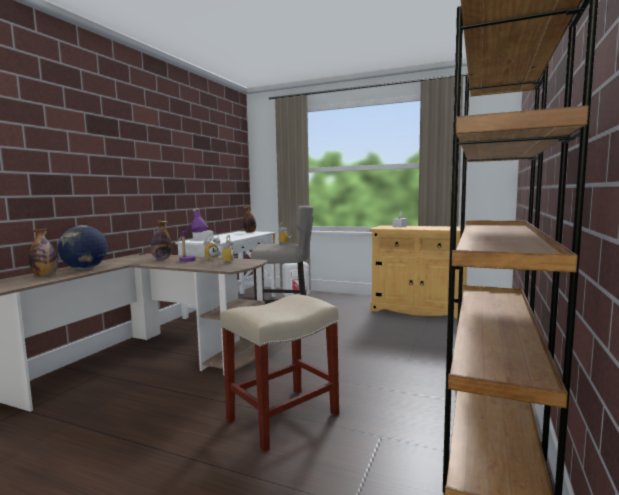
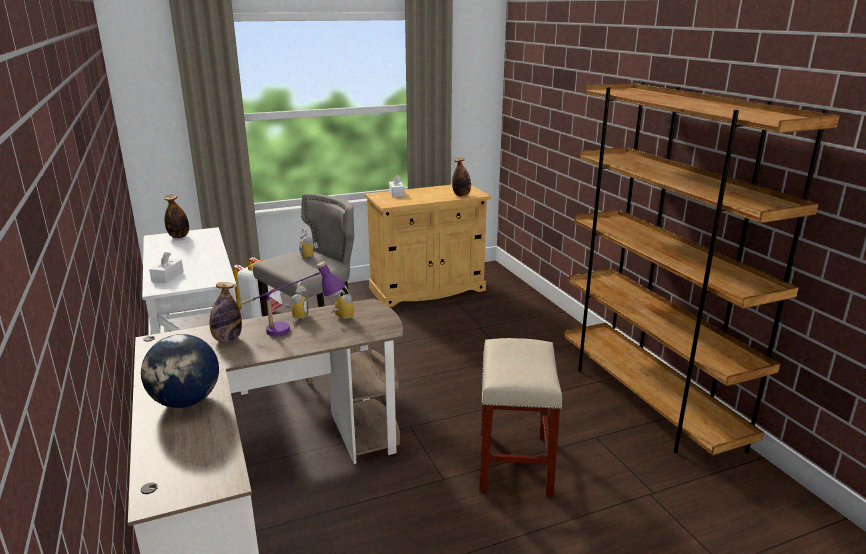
camera: 45 degrees left, 15 degrees up
bottle [29,228,58,276] -> bottle moved to [452,158,471,196]

